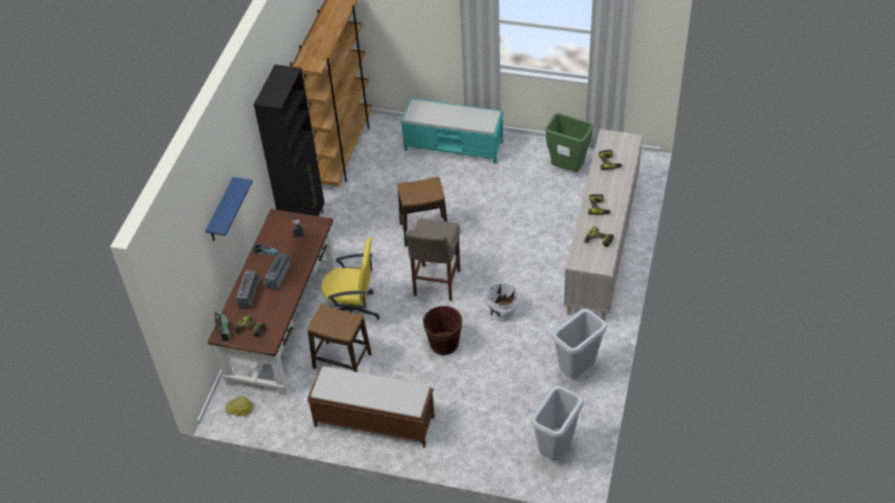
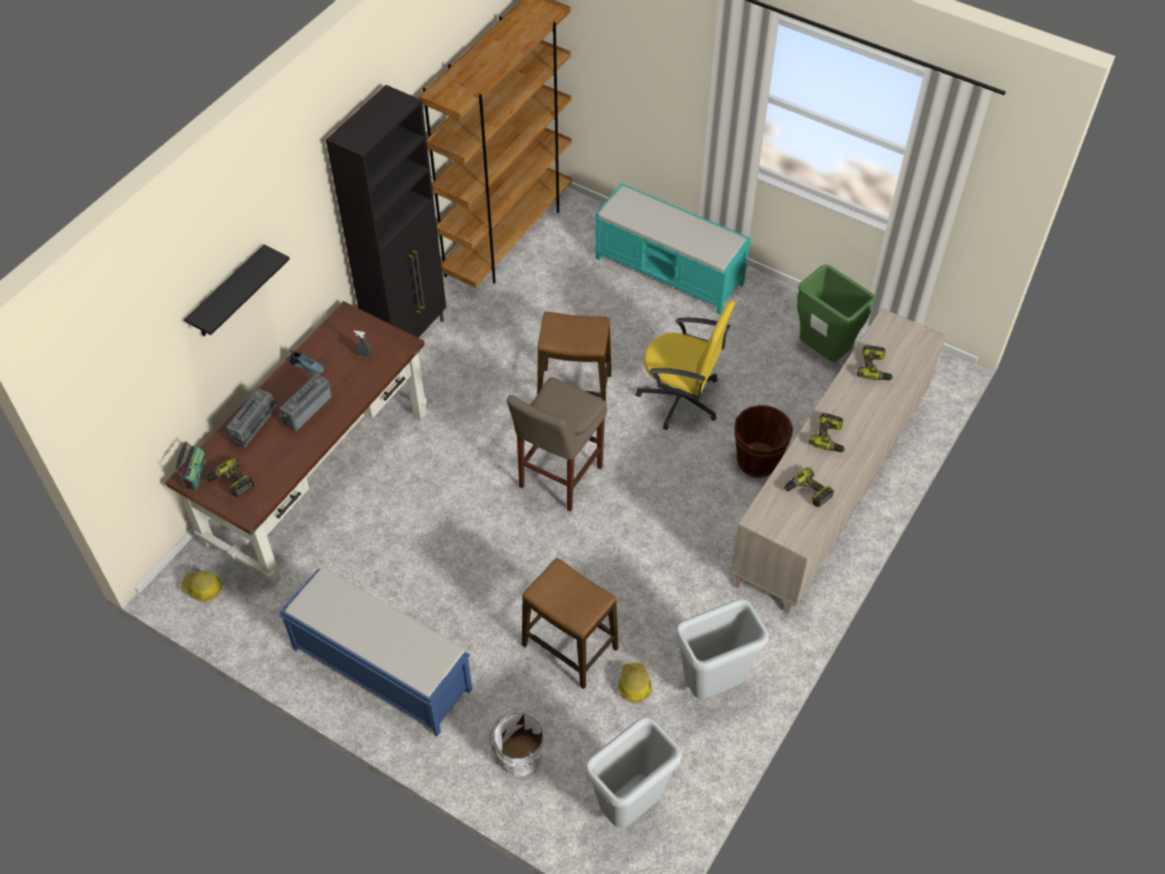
camera: 15 degrees right, 5 degrees up
blue shelf [205,177,253,241] -> black shelf [184,245,290,336]
stool [307,304,372,372] -> stool moved to [522,558,618,689]
brown bench [307,366,435,448] -> blue bench [279,568,472,737]
yellow office chair [321,237,380,320] -> yellow office chair moved to [636,300,735,430]
brown bucket [423,306,462,355] -> brown bucket moved to [735,405,793,478]
white bucket [486,284,518,322] -> white bucket moved to [489,713,544,777]
none -> hard hat [618,663,652,703]

